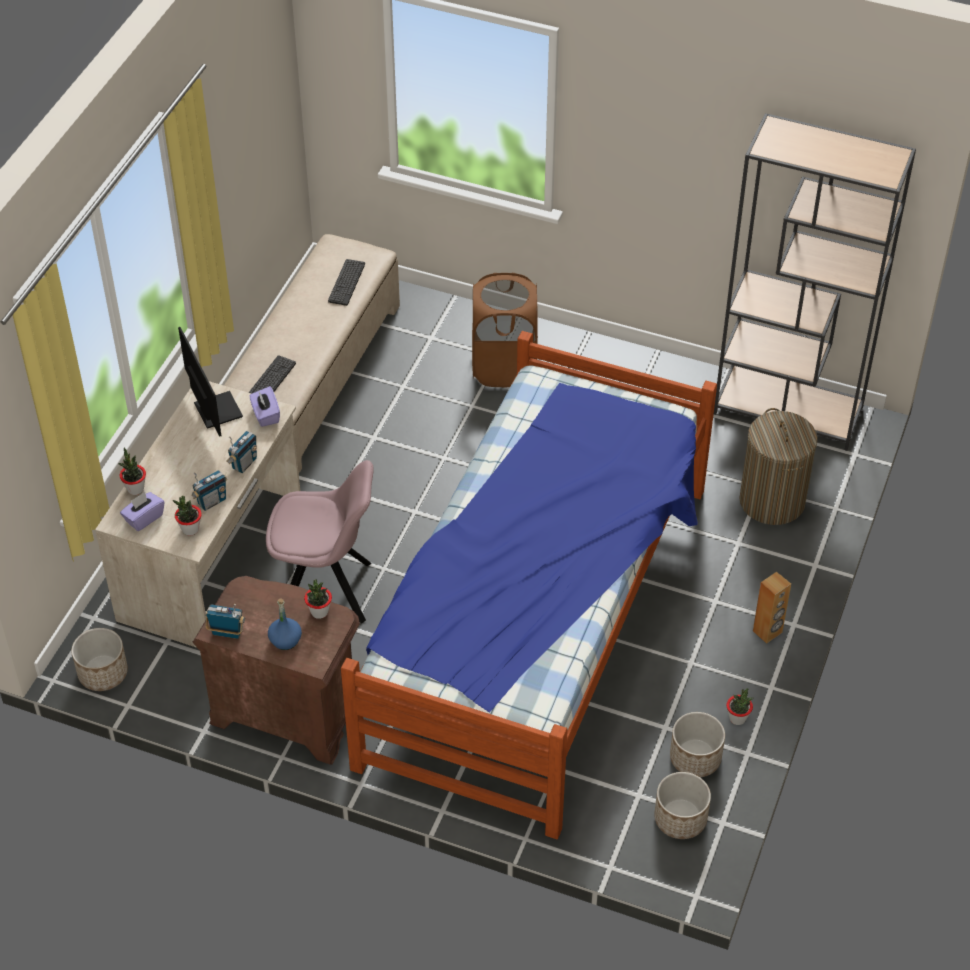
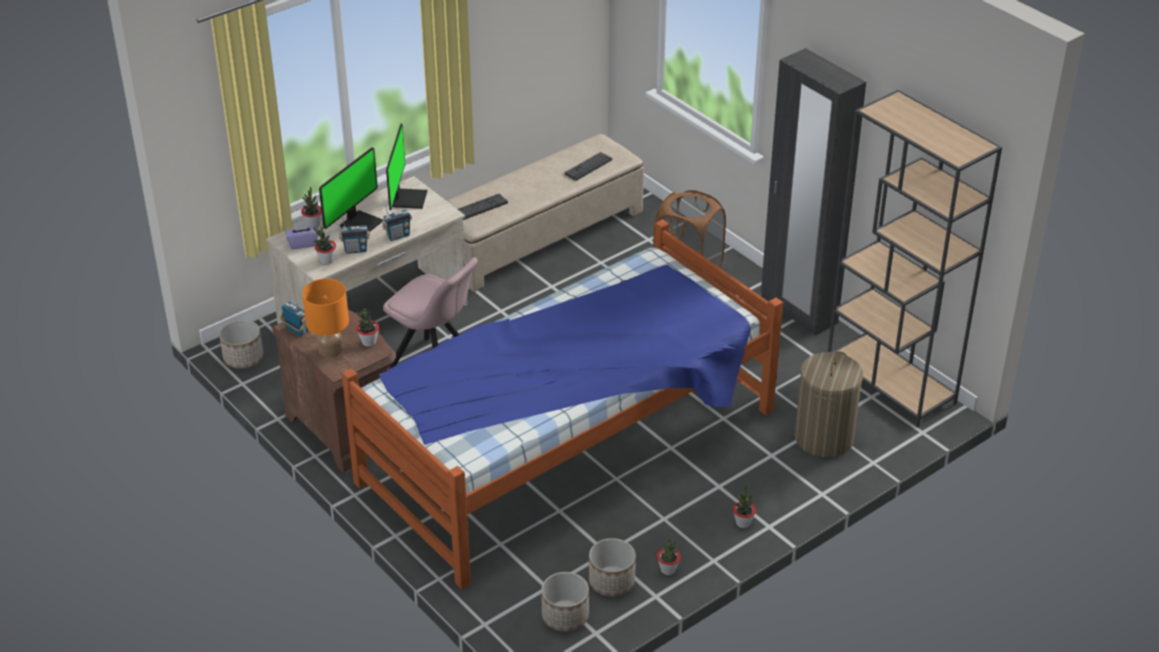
camera: 30 degrees right, 10 degrees down
purple tissue box [249,386,280,427] -> none
blue bottle [268,598,302,650] -> orange table lamp [302,279,349,357]
brown speaker [753,572,791,644] -> potted plant [733,484,756,528]
none -> monitor [319,147,383,231]
none -> black wardrobe [761,48,866,336]

